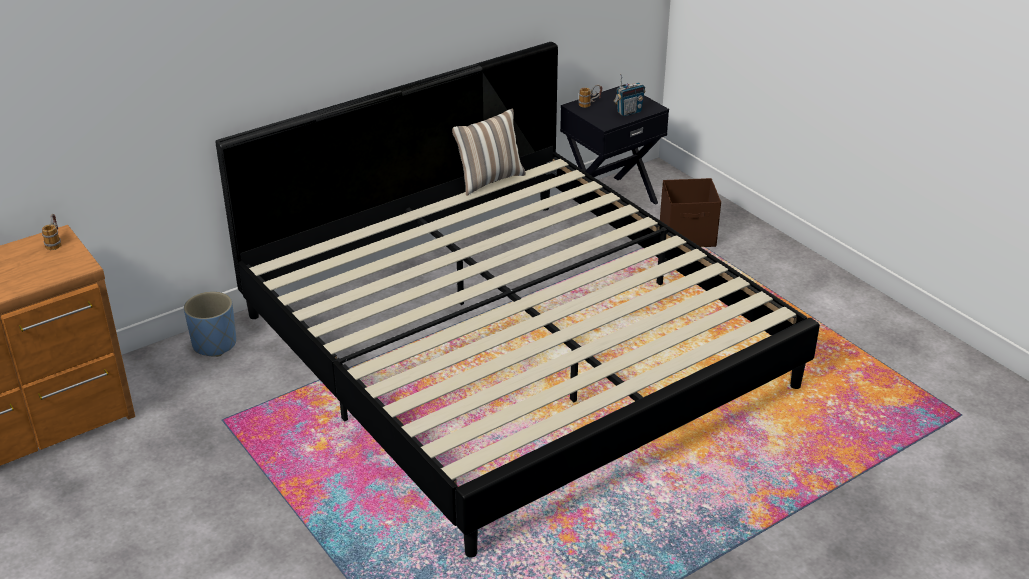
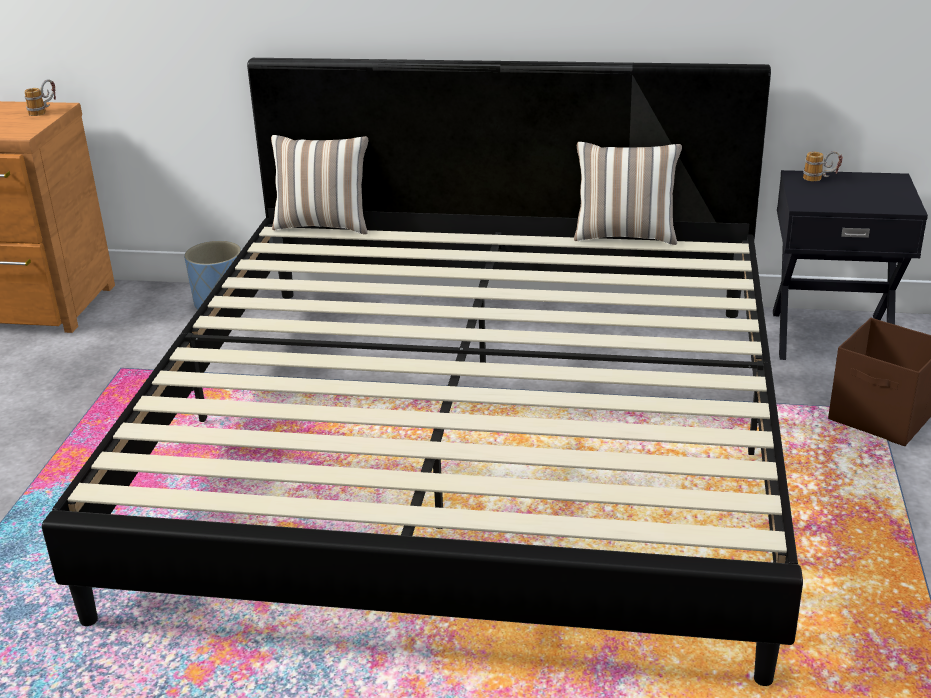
camera: 45 degrees right, 5 degrees down
radio [614,74,645,116] -> none
none -> pillow [271,135,369,234]

